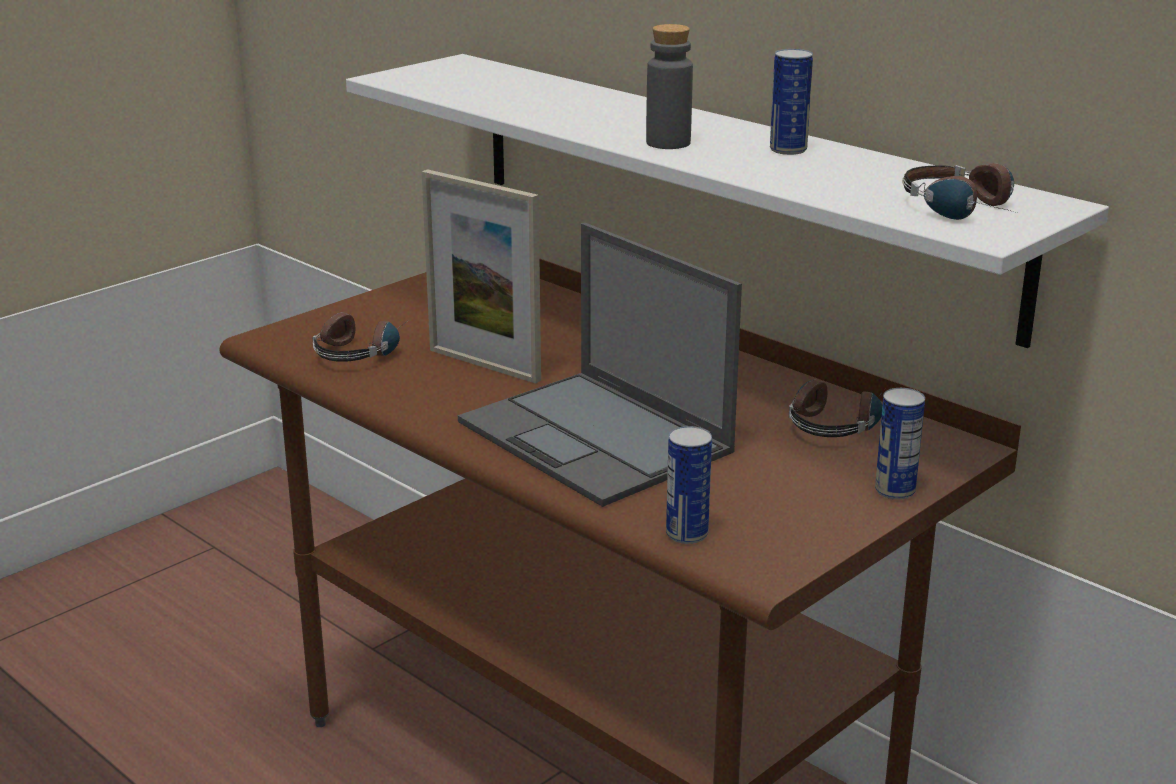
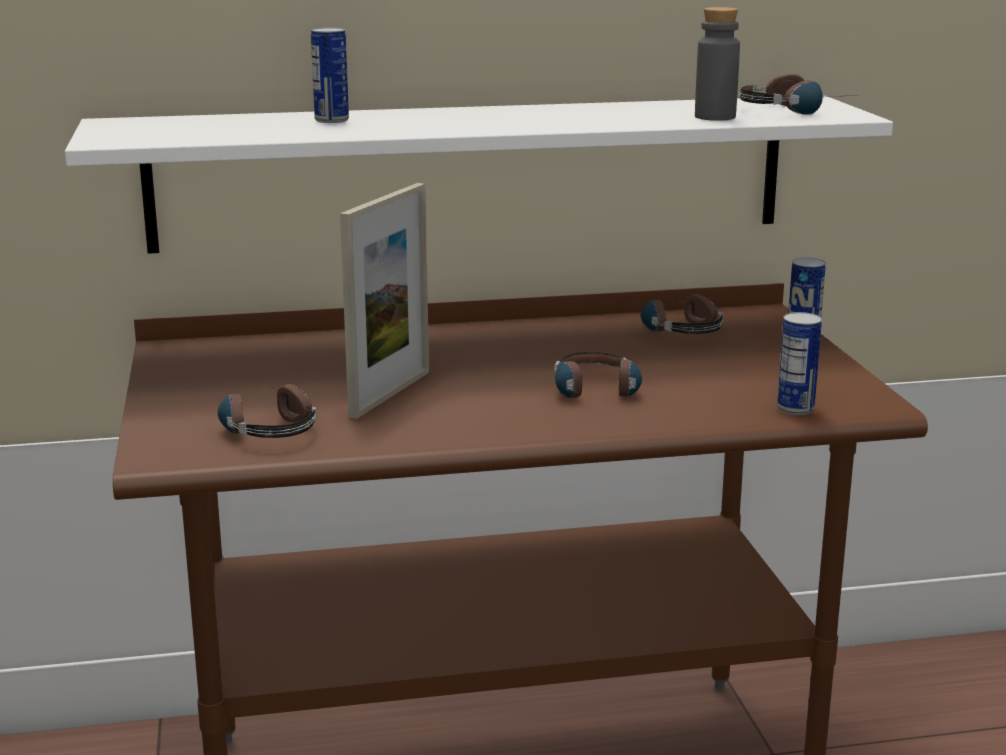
camera: 55 degrees left, 5 degrees down
picture frame [422,169,541,383] -> picture frame turned 45 degrees counterclockwise [340,183,429,419]
laptop [458,223,742,507] -> headphones [555,352,642,398]
grey bottle [646,24,693,149] -> grey bottle moved to [695,7,740,121]
can [770,49,813,155] -> can moved to [311,27,349,123]

